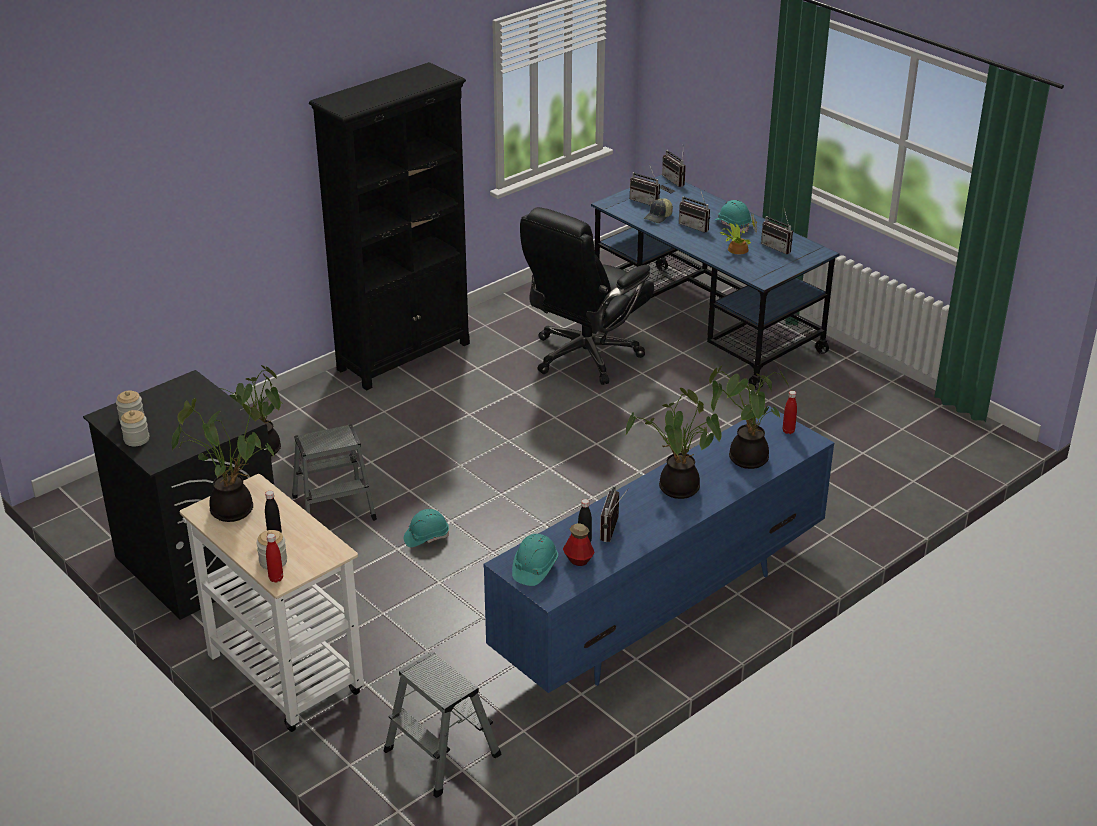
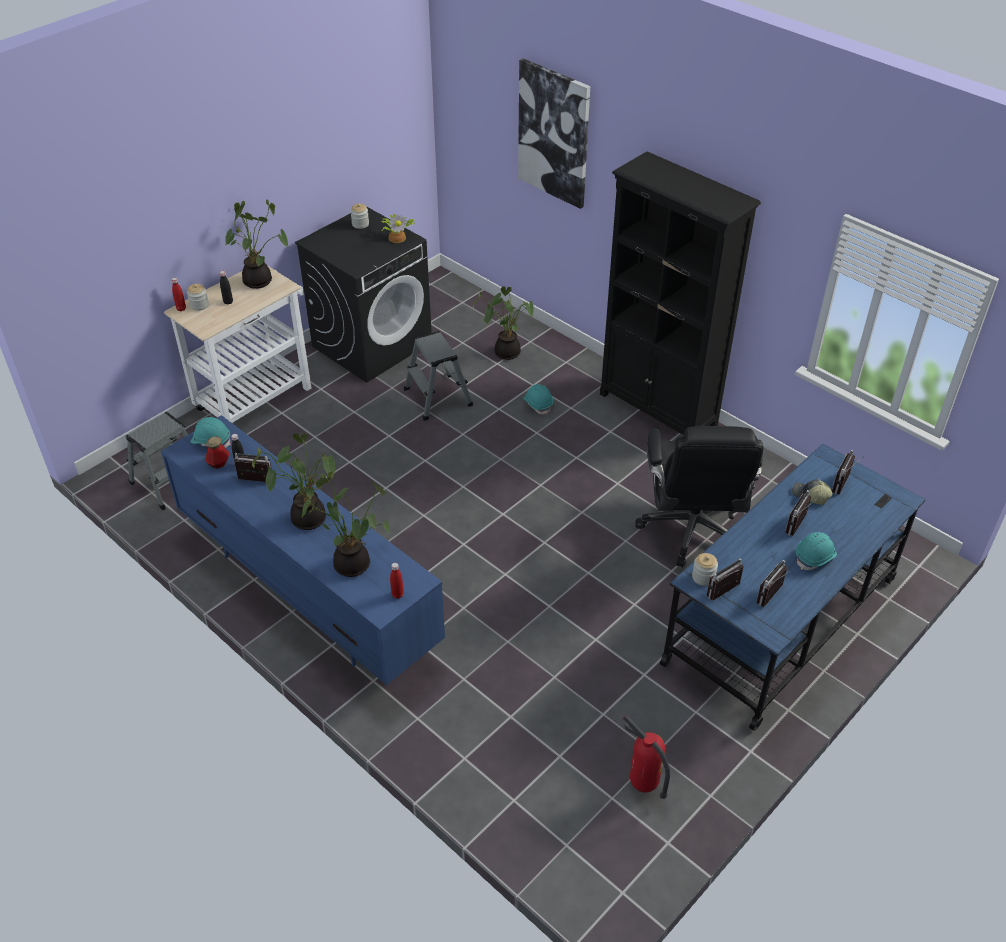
camera: 85 degrees right, 10 degrees up
jar [120,410,149,447] -> jar moved to [692,553,718,586]
turquoise hard hat [404,509,449,547] -> turquoise hard hat moved to [524,384,553,415]
black office chair [520,207,654,385] -> black office chair turned 120 degrees counterclockwise [635,426,763,567]
radio [662,150,686,187] -> radio moved to [707,559,744,601]
potted plant [720,214,757,254] -> potted plant moved to [381,213,415,243]
none -> picture [518,59,590,209]
none -> fire extinguisher [623,715,670,799]

